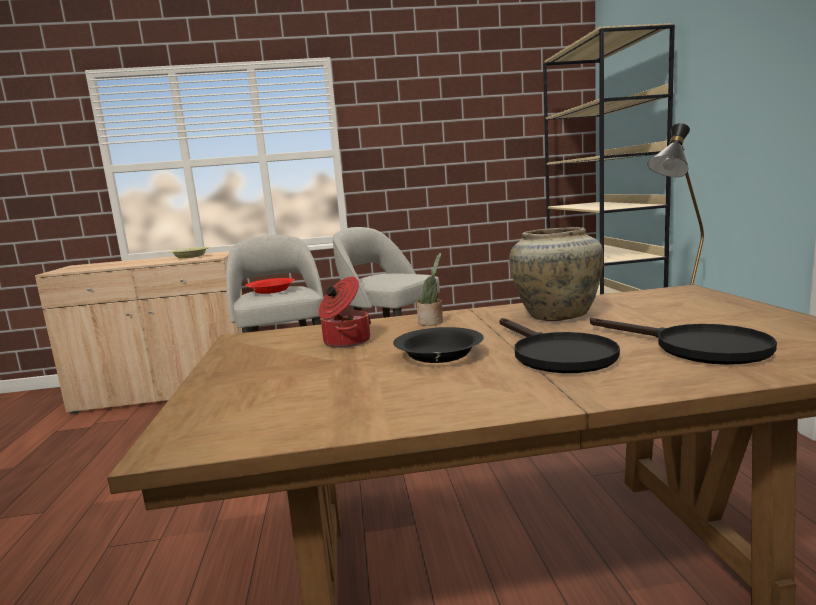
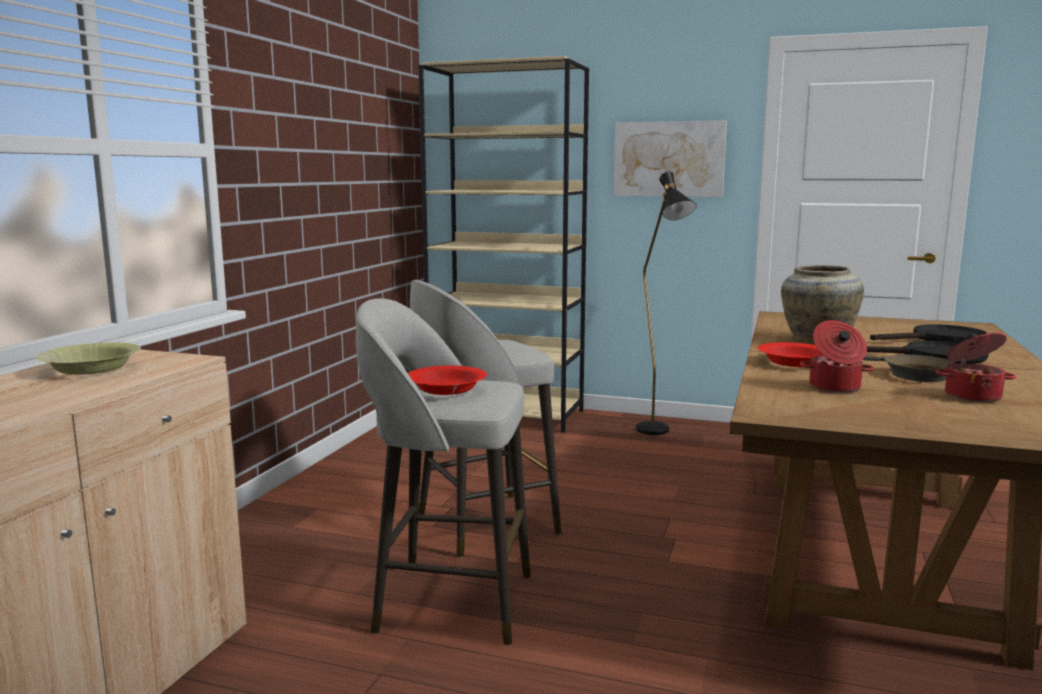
camera: 65 degrees left, 0 degrees up
black bowl [393,327,484,363] -> brown frying pan [862,355,956,382]
potted plant [416,253,443,326] -> red bowl [757,342,823,367]
none -> picture [614,120,727,197]
none -> cooking pot [935,333,1016,403]

